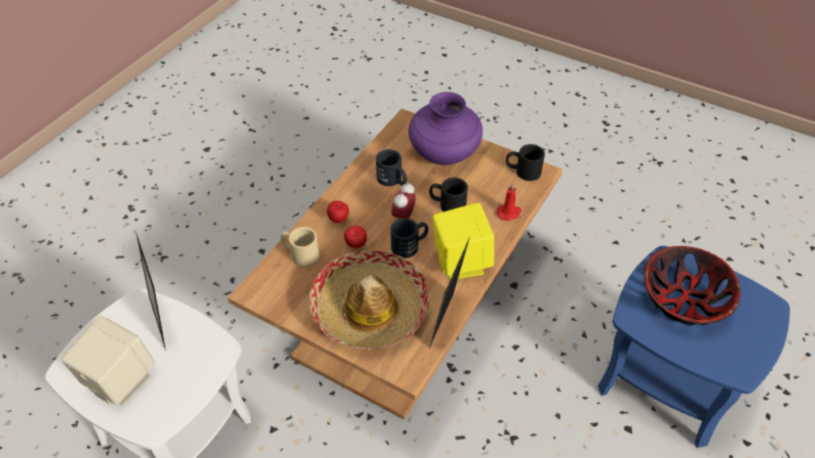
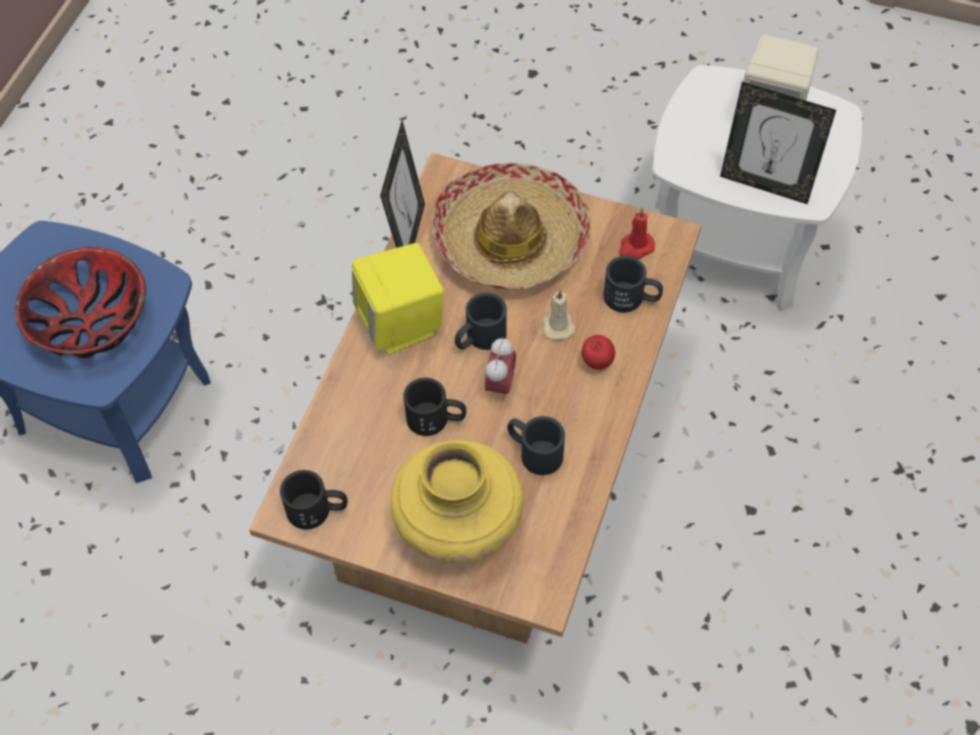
camera: 170 degrees right, 10 degrees up
picture frame [136,233,166,350] -> picture frame turned 150 degrees clockwise [720,82,836,204]
beige mug [280,227,319,267] -> black mug [604,256,663,313]
apple [344,226,367,248] -> beige candle [542,290,576,340]
purple vase [408,92,483,165] -> yellow vase [390,440,524,565]
red candle [496,184,521,221] -> red candle moved to [619,208,655,259]

